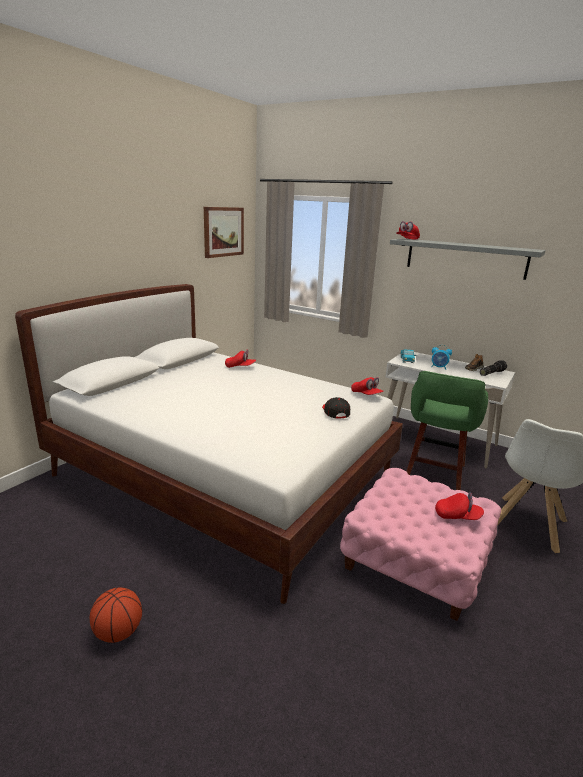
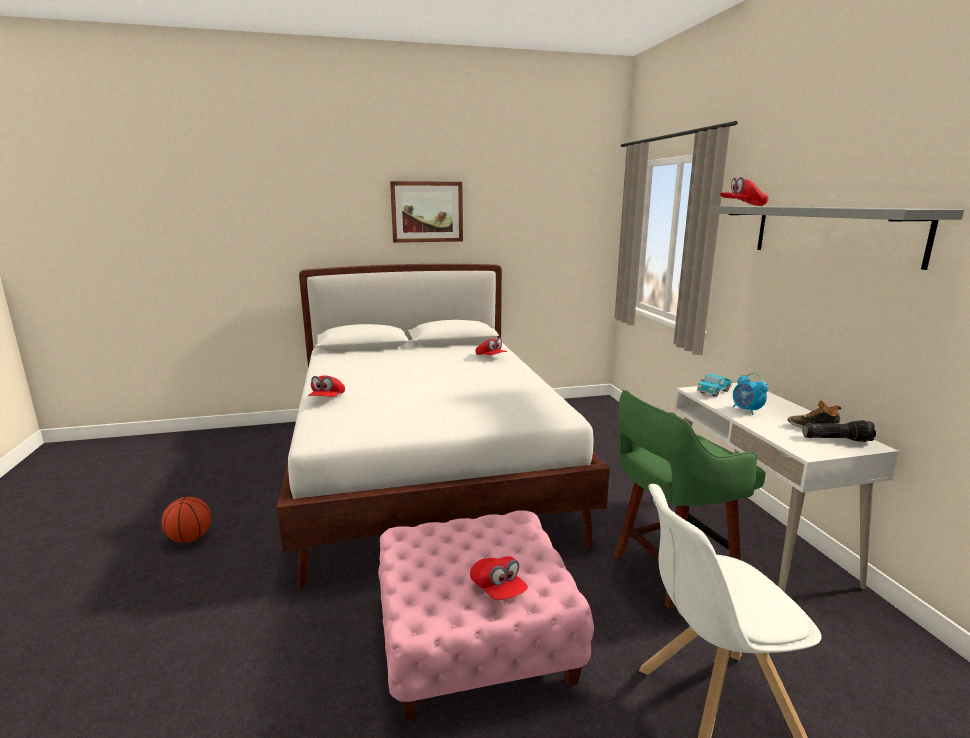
camera: 45 degrees right, 5 degrees down
picture [204,207,244,258] -> picture moved to [390,181,463,243]
black cap [322,397,350,418] -> none
red cap [351,377,384,395] -> red cap moved to [308,376,345,397]

